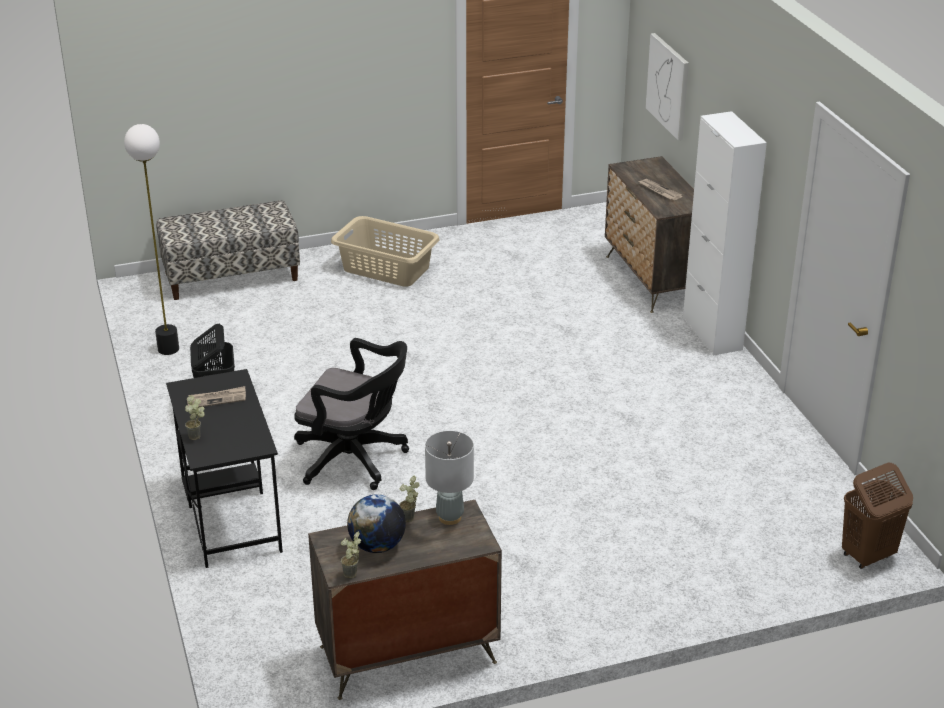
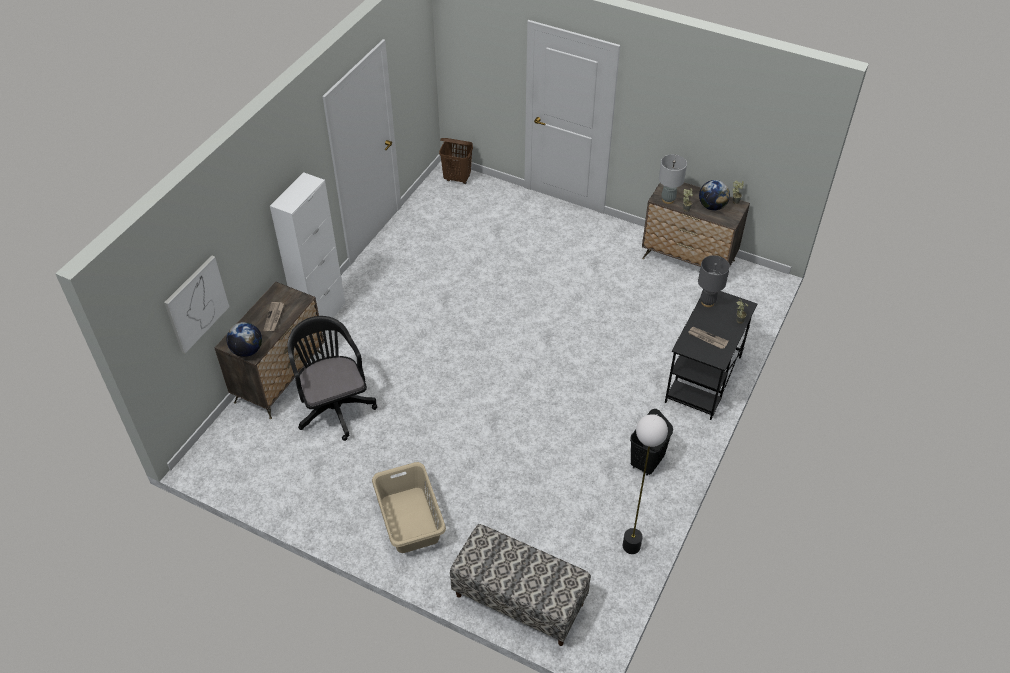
camera: 135 degrees left, 15 degrees up
black office chair [294,338,409,490] -> black office chair moved to [287,316,377,441]
none -> globe [226,322,262,357]
none -> grey table lamp [698,255,730,307]

